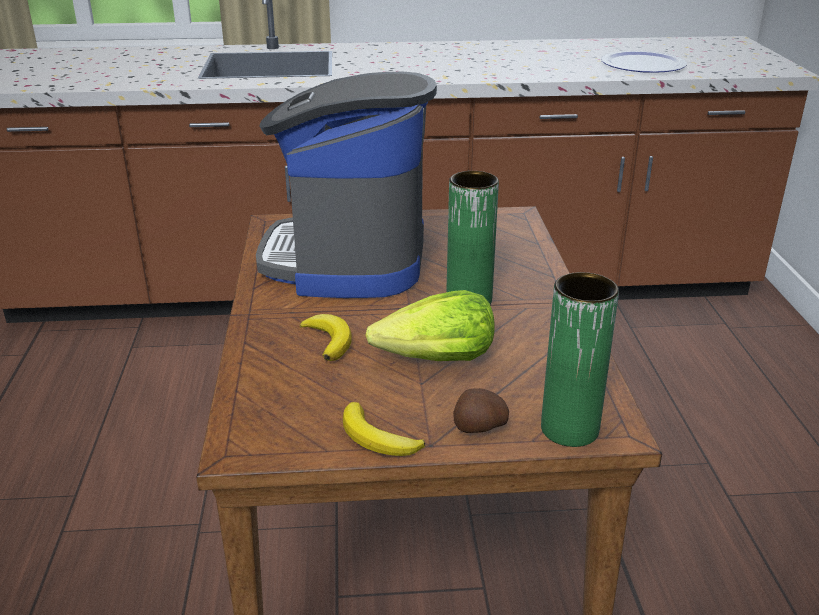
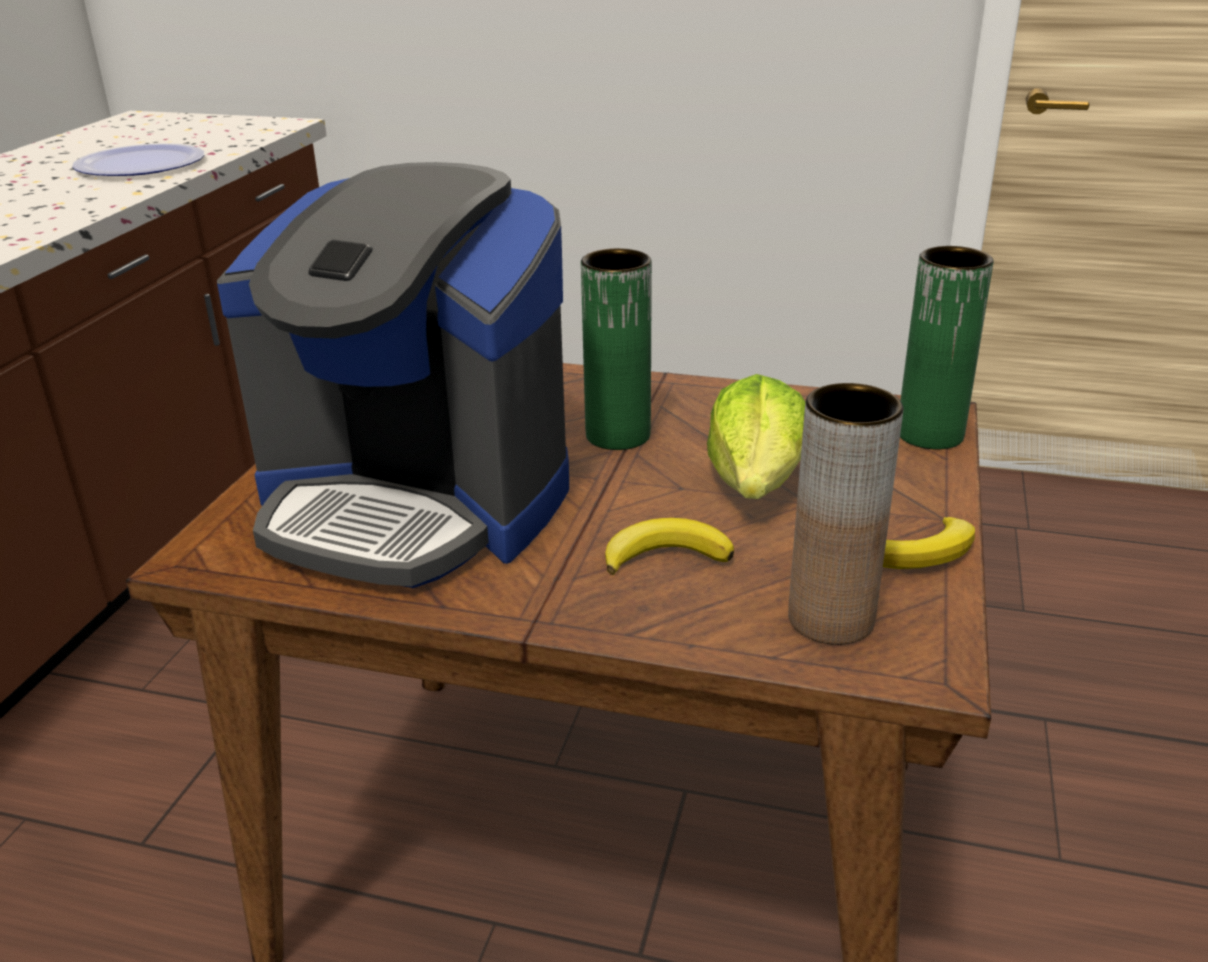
camera: 70 degrees left, 0 degrees up
potato [453,388,509,433] -> none
none -> brown vase [788,383,903,645]

